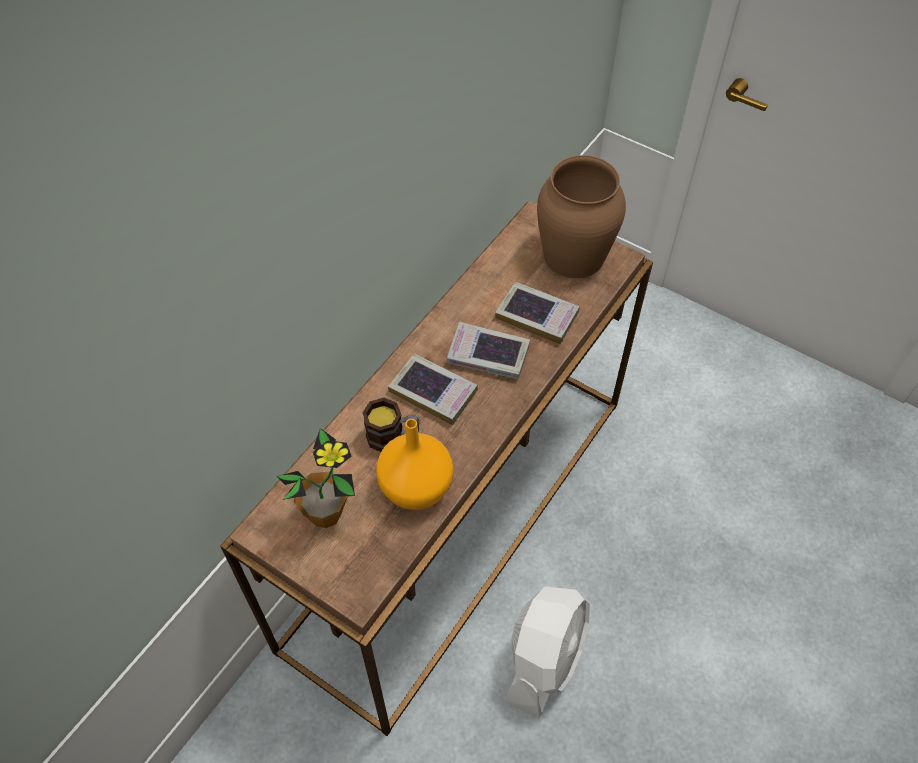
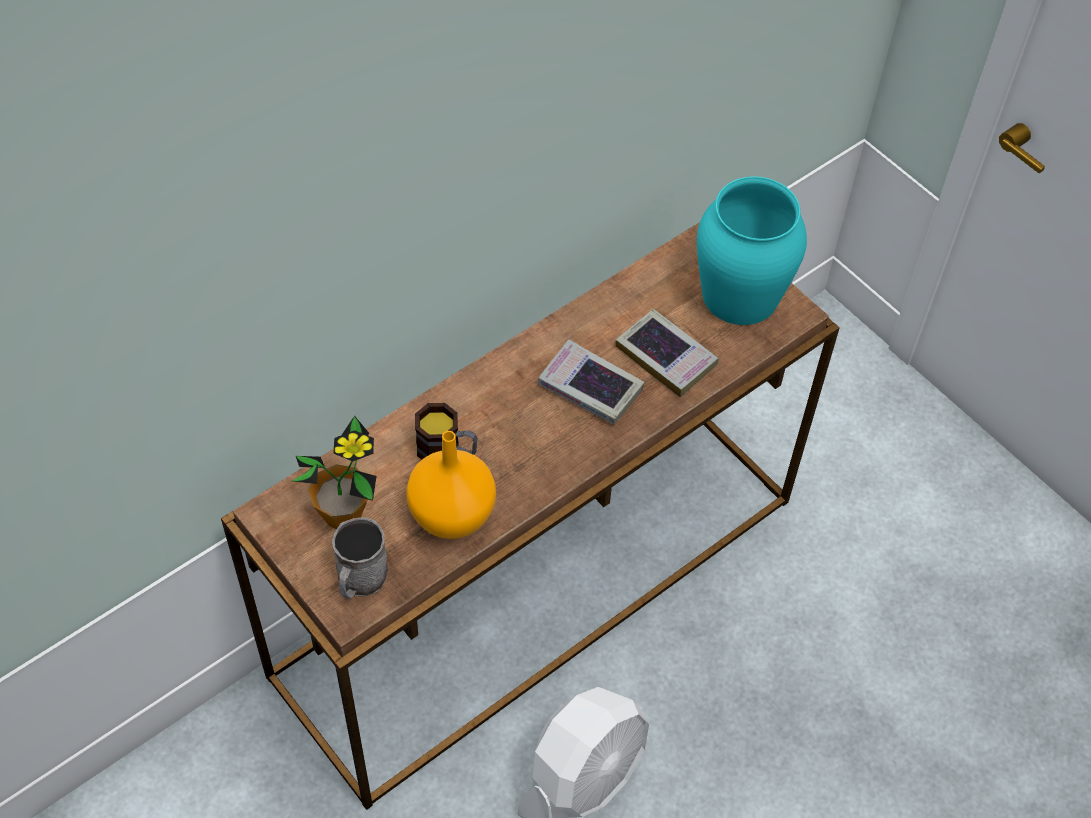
camera: 15 degrees right, 0 degrees up
book [388,353,478,425] -> none
brown vase [537,155,626,278] -> turquoise vase [697,176,807,325]
none -> grey mug [332,517,388,599]

